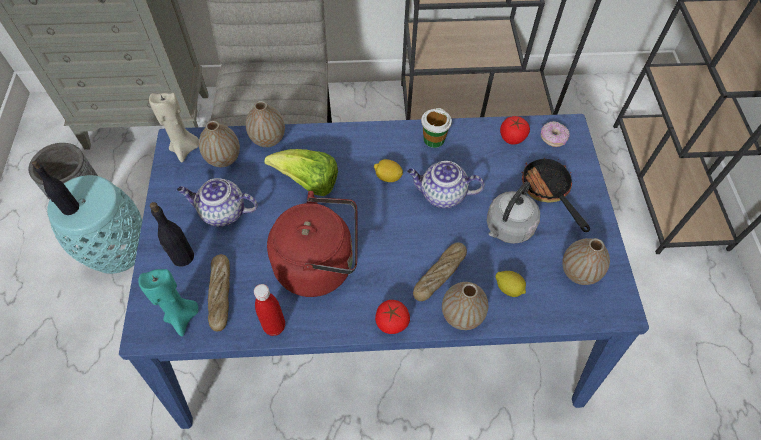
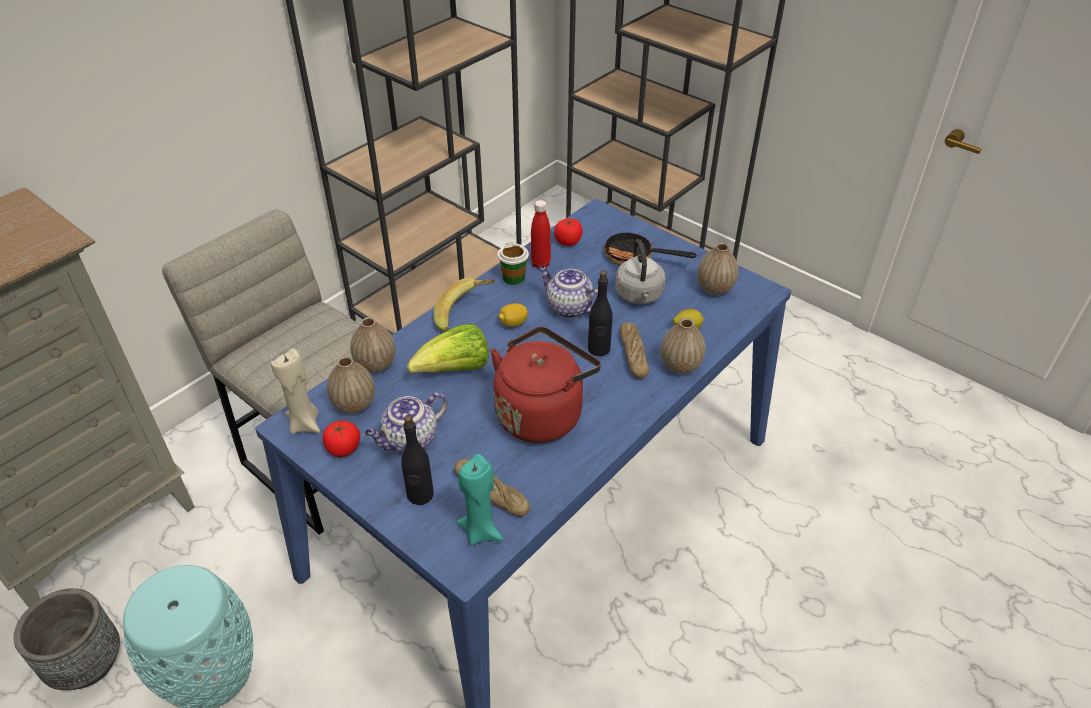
camera: 45 degrees left, 15 degrees down
black bottle [32,161,79,215] -> black bottle moved to [588,270,613,356]
red bottle [254,284,285,336] -> red bottle moved to [531,200,551,269]
tomato [375,300,410,334] -> tomato moved to [322,420,360,457]
teapot [407,161,485,208] -> teapot turned 75 degrees clockwise [538,266,598,318]
donut [541,121,570,147] -> none
none -> banana [434,278,495,332]

